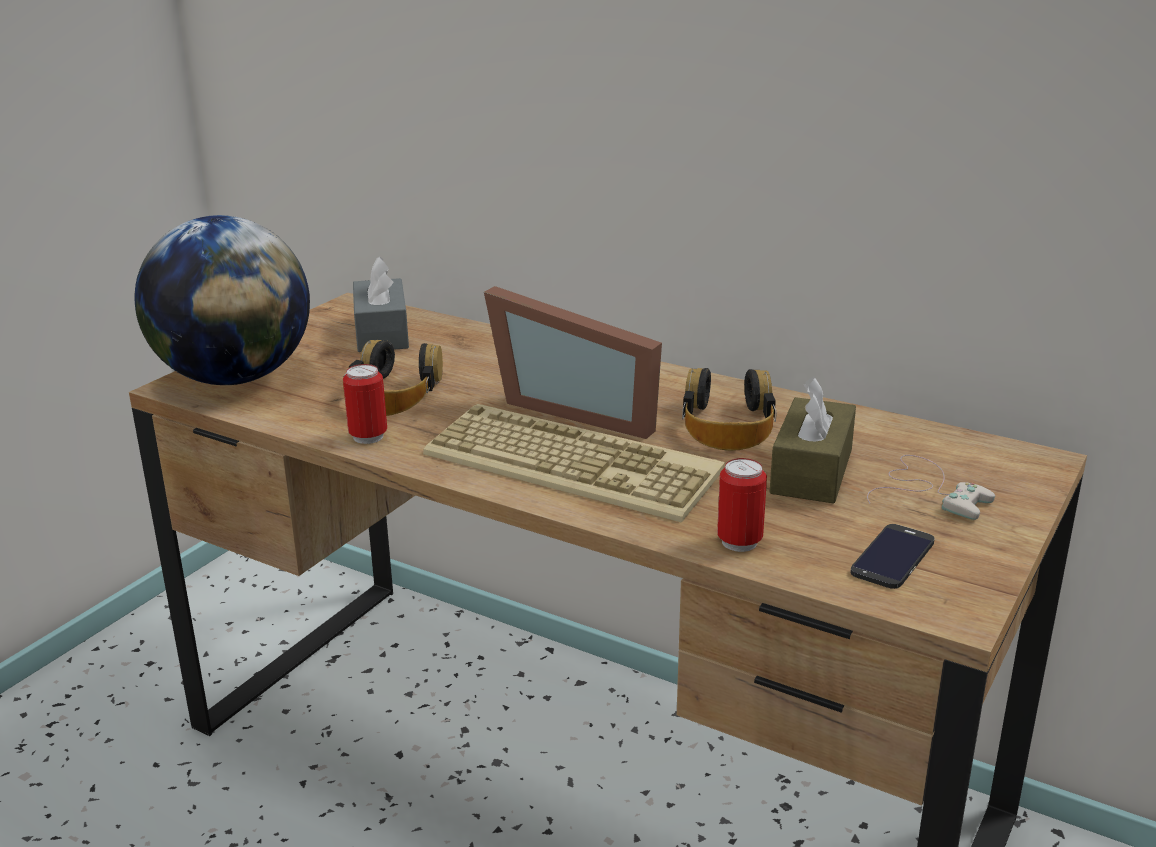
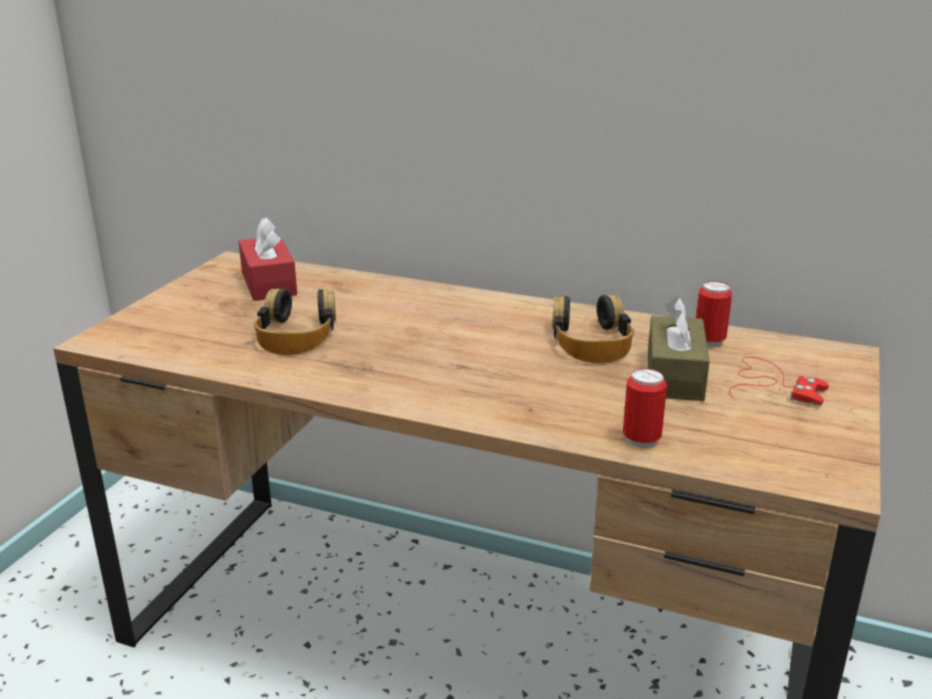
camera: 10 degrees left, 0 degrees up
globe [135,215,310,385] -> none
can [343,364,387,444] -> can moved to [696,281,732,347]
grey tissue box [353,256,409,352] -> red tissue box [238,217,297,301]
keyboard [423,404,725,523] -> none
picture frame [484,286,662,439] -> none
phone [851,524,935,589] -> none
white game controller [867,455,995,520] -> red game controller [729,357,829,406]

